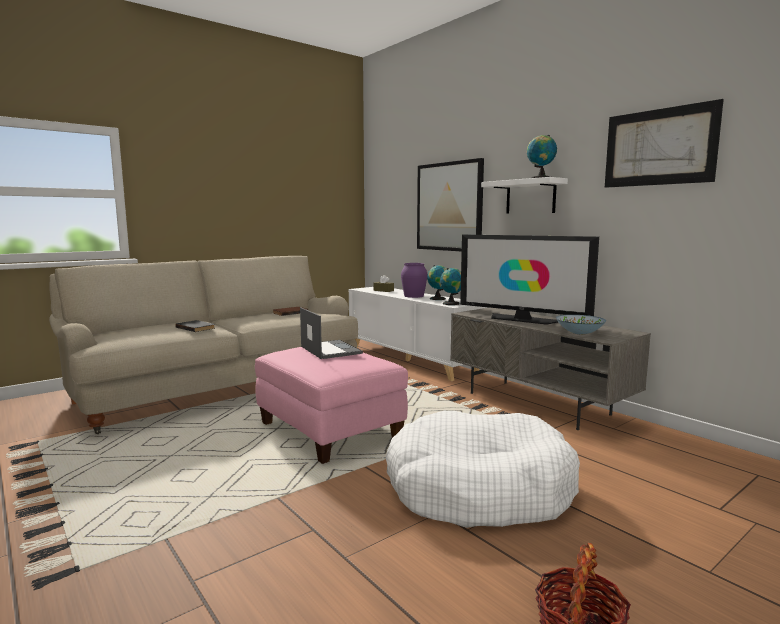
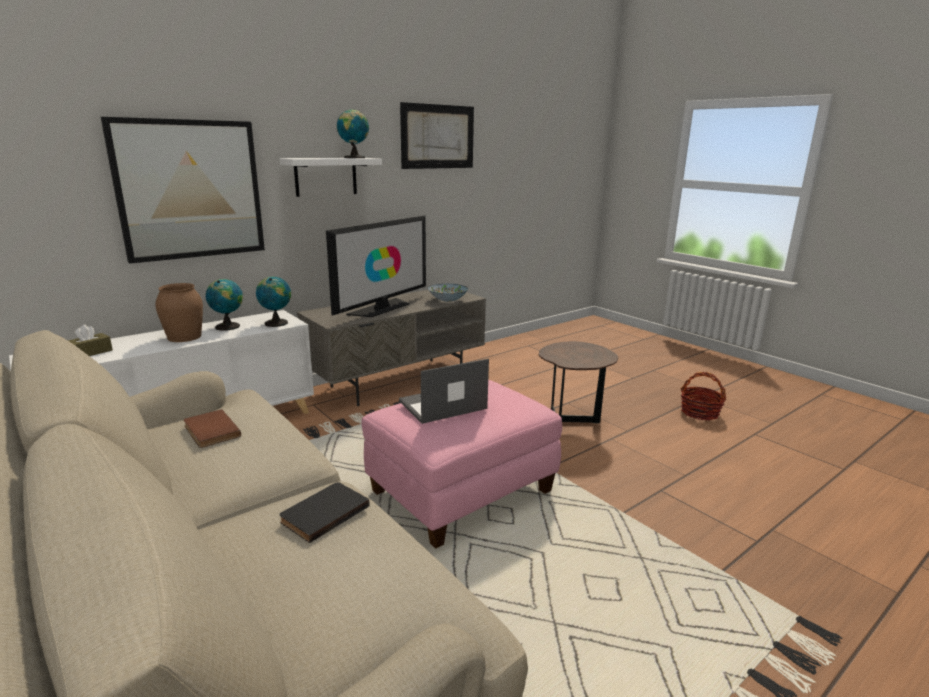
camera: 90 degrees left, 10 degrees up
white dog bed [386,411,580,528] -> brown side table [539,341,618,423]
purple vase [401,263,428,298] -> brown vase [155,283,203,342]

